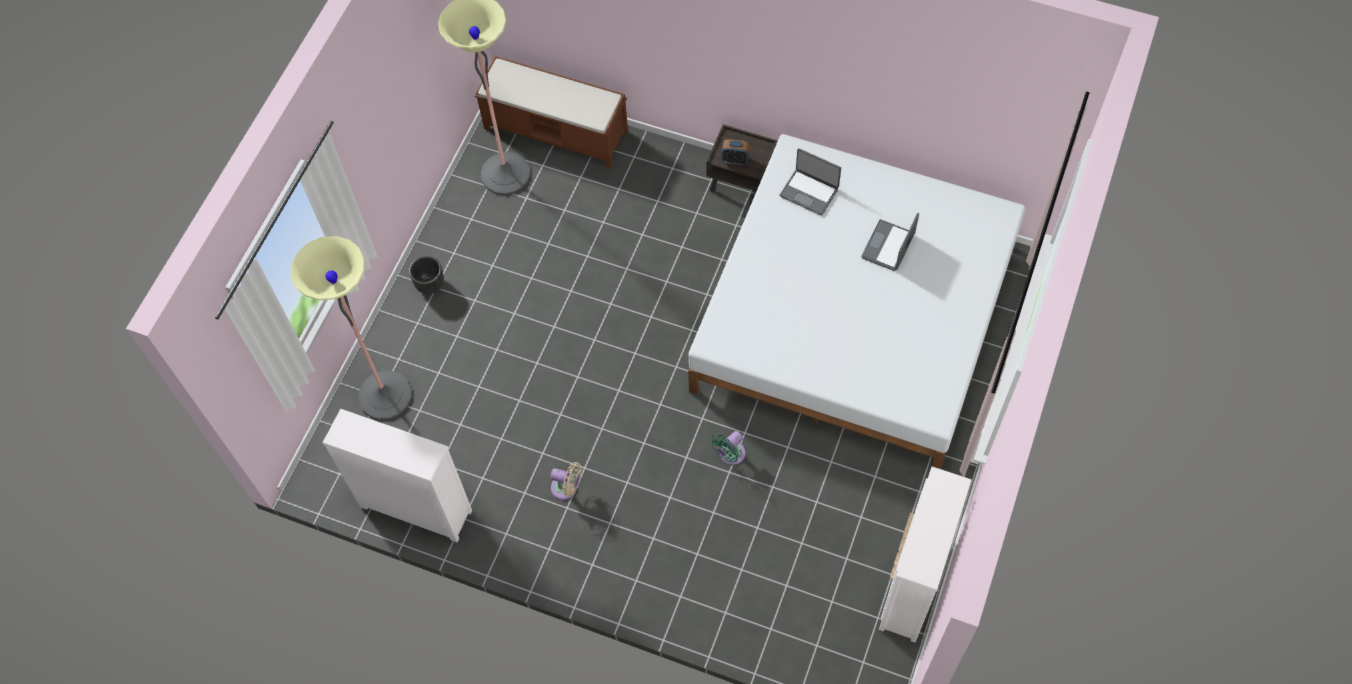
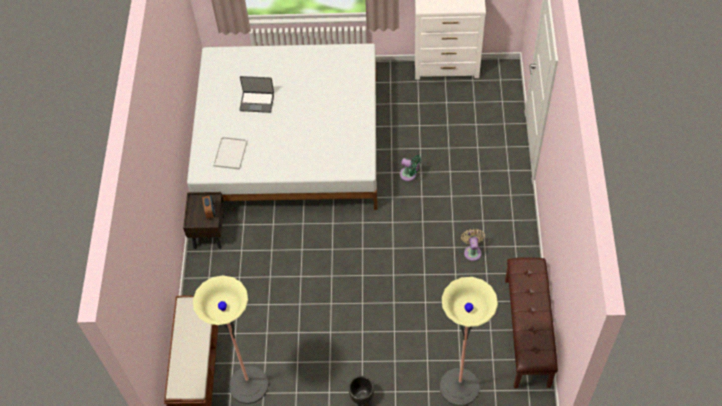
camera: 110 degrees left, 5 degrees down
white dresser [323,409,472,542] -> brown bench [505,258,558,388]
laptop [780,148,841,216] -> white tray [213,137,247,169]

